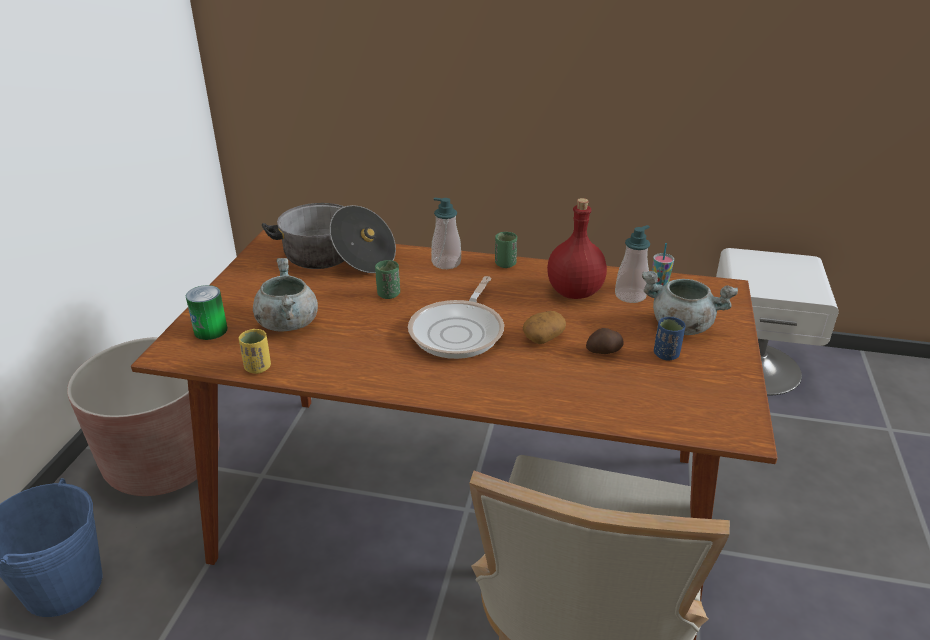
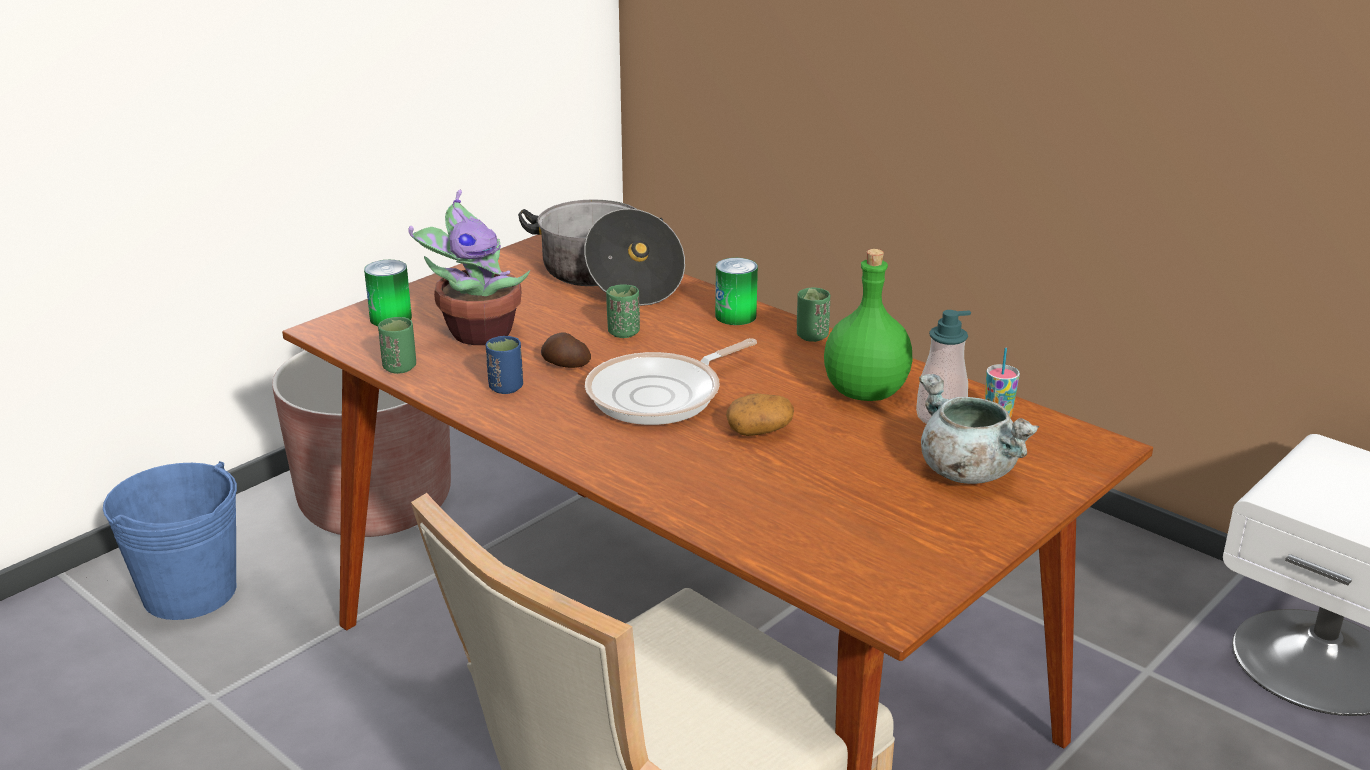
camera: 30 degrees right, 5 degrees down
yellow cup [239,329,271,374] -> green cup [378,317,416,374]
grey cooking pot [253,258,318,331] -> potted plant [408,190,530,345]
soap dispenser [431,197,461,269] -> can [715,258,758,325]
red bottle [547,198,607,299] -> green bottle [824,249,912,401]
potato [586,328,624,354] -> potato moved to [541,332,591,368]
blue cup [654,317,685,360] -> blue cup moved to [486,336,523,394]

